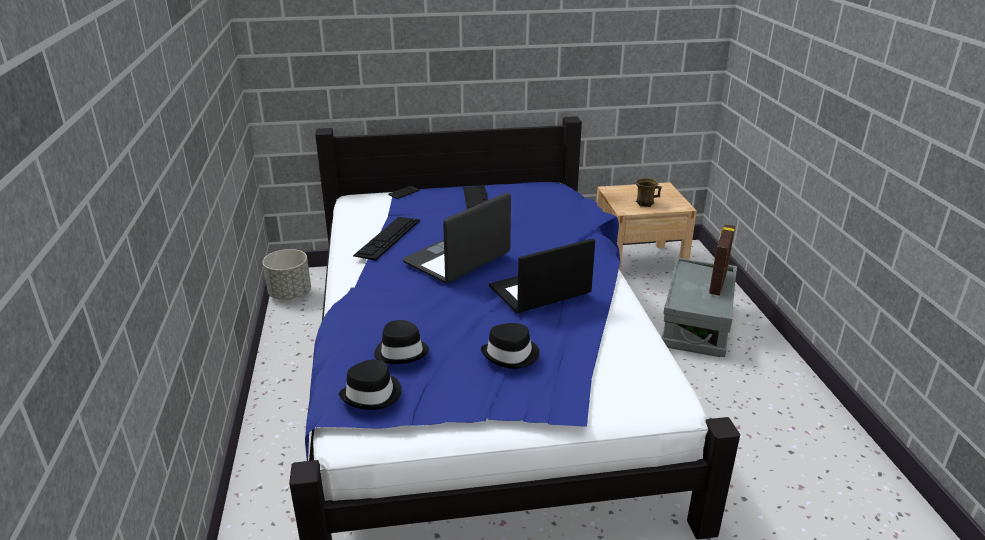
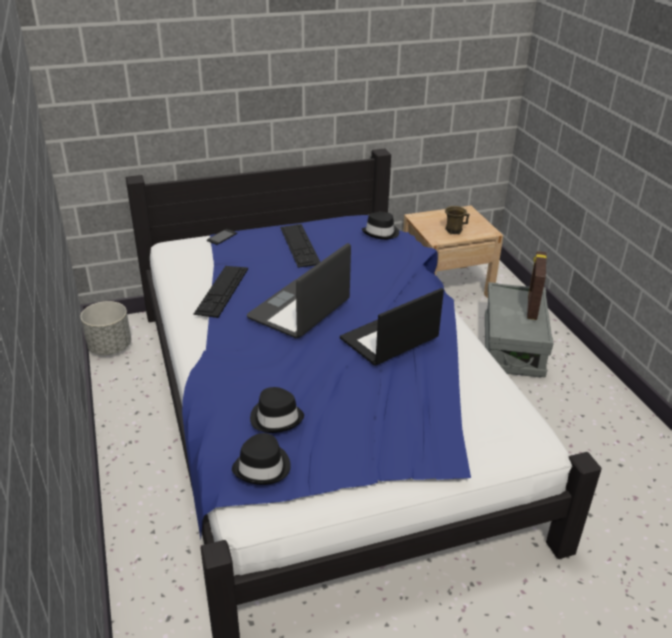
camera: 10 degrees left, 5 degrees up
black hat [481,323,539,369] -> black hat moved to [362,212,399,240]

